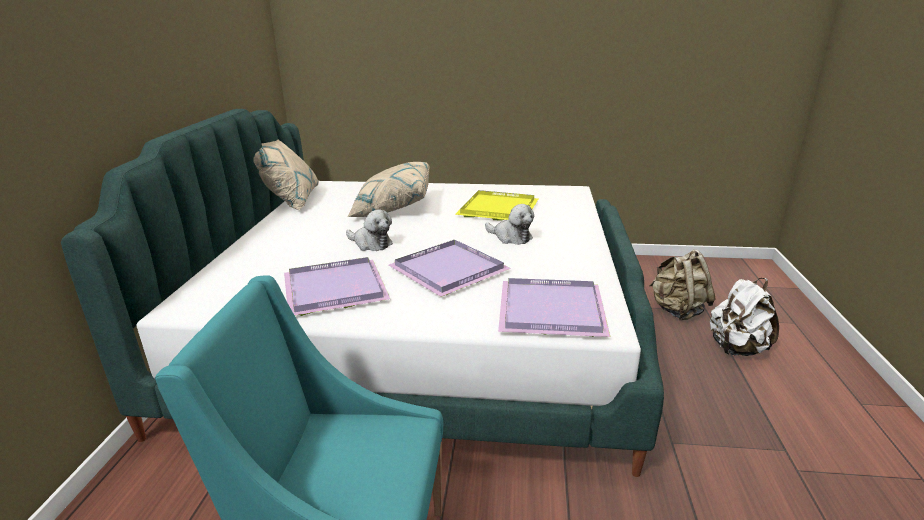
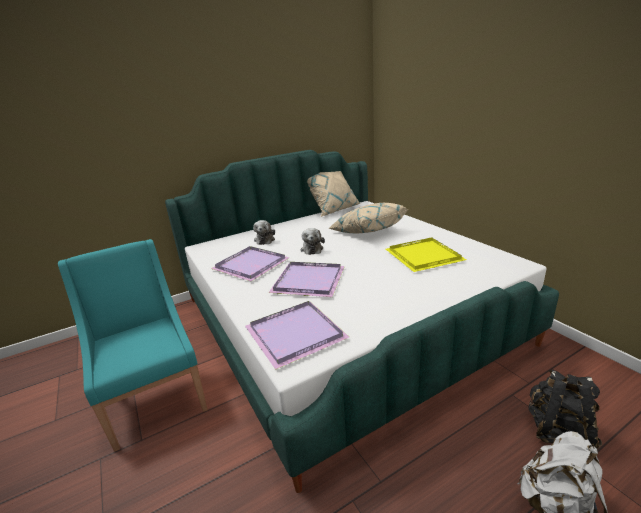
camera: 55 degrees right, 0 degrees up
plush toy [485,204,534,245] -> plush toy moved to [253,220,275,245]
beige backpack [649,249,715,320] -> black backpack [528,369,602,450]

